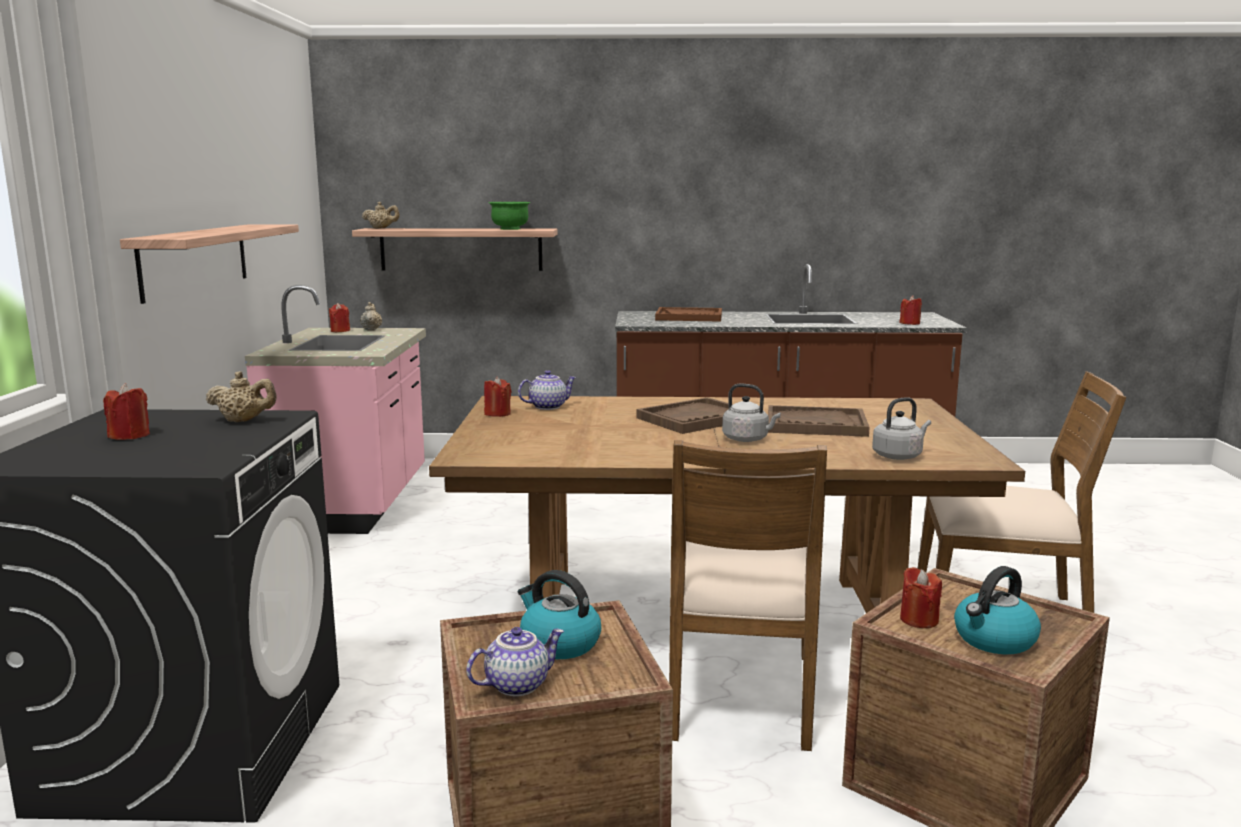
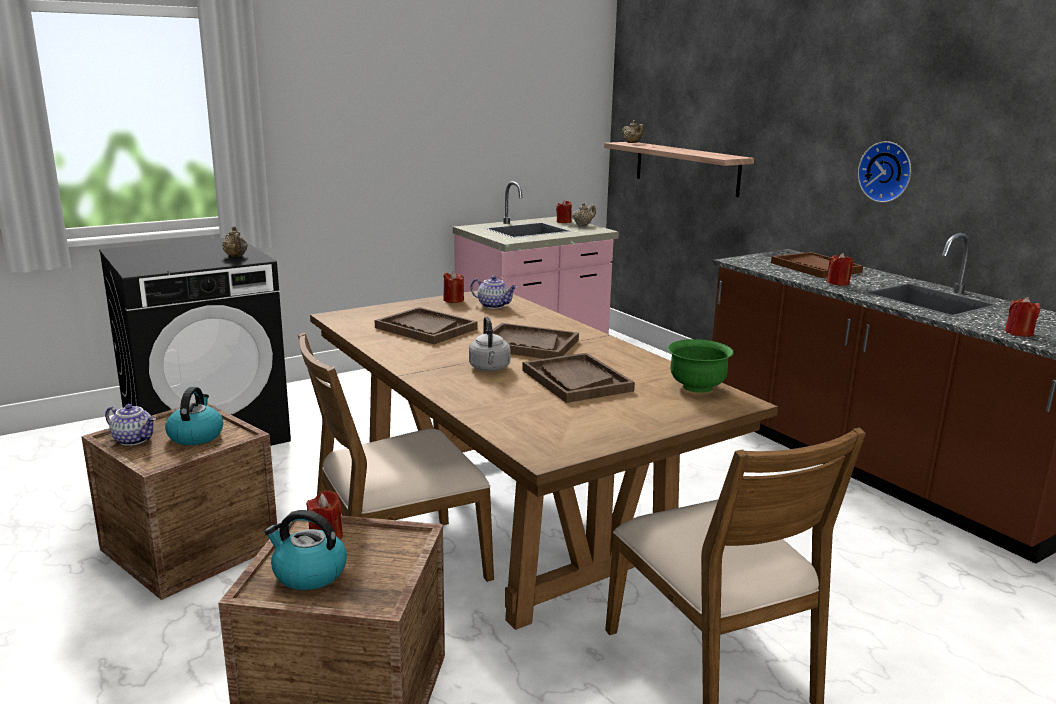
camera: 55 degrees right, 5 degrees up
red candle [103,383,150,440] -> red candle moved to [826,253,854,286]
shelf [120,224,299,304] -> none
green bowl [489,202,531,230] -> green bowl moved to [668,339,734,393]
grey kettle [872,397,931,460] -> none
none -> brown tray [374,307,478,344]
none -> wall clock [858,141,911,203]

